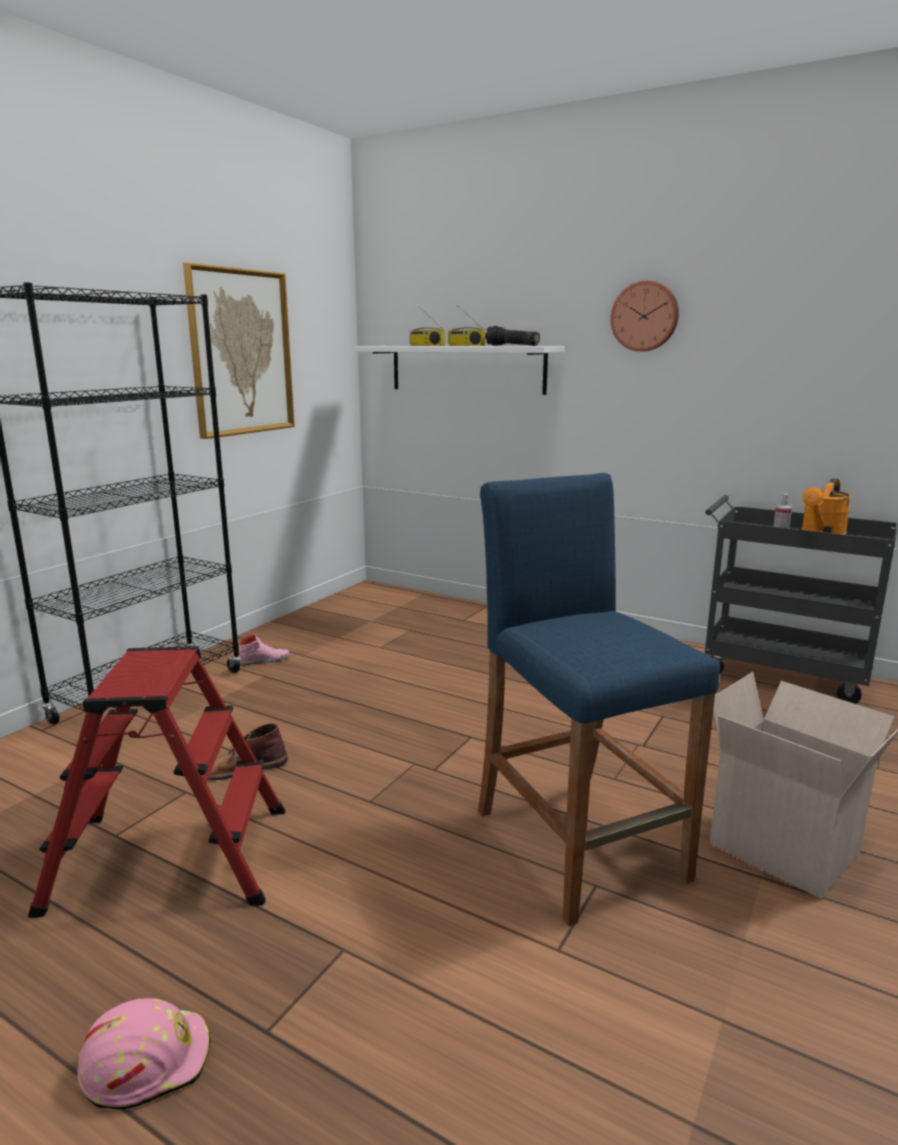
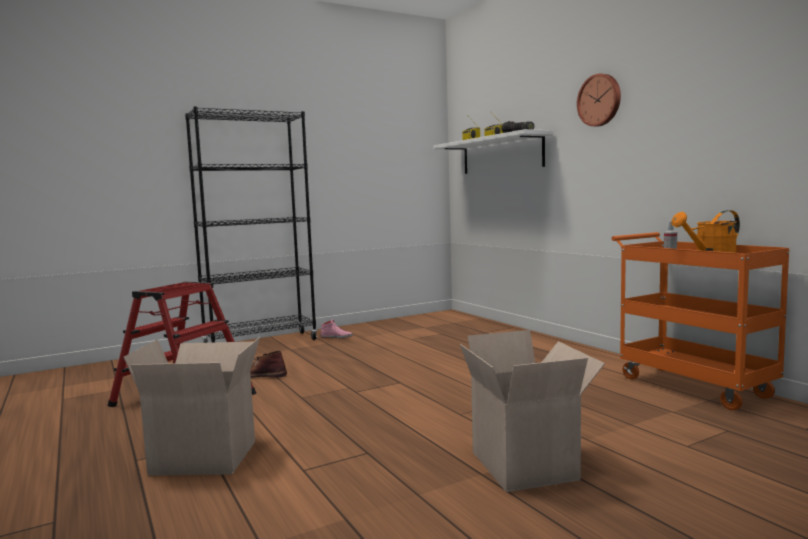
camera: 30 degrees right, 10 degrees down
pink hard hat [77,998,211,1109] -> none
picture [183,263,295,439] -> none
blue stool [478,473,720,926] -> none
grey cart [705,495,897,704] -> orange cart [611,232,789,410]
none -> cardboard box [124,337,260,476]

